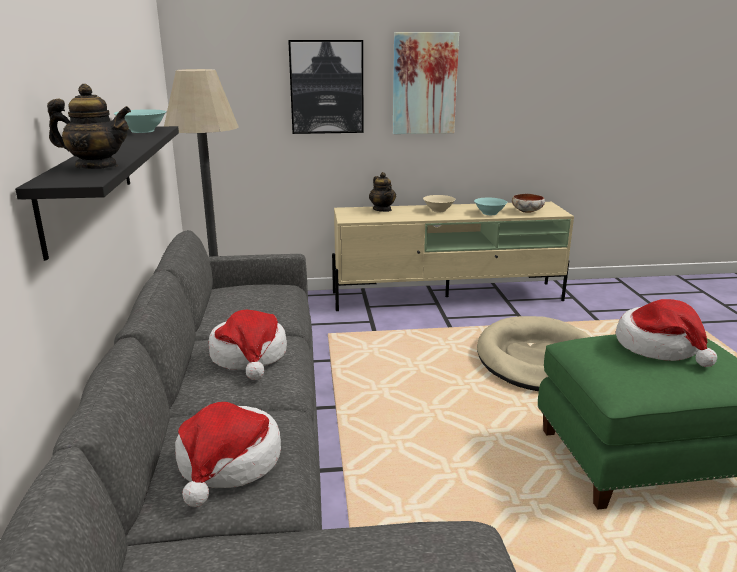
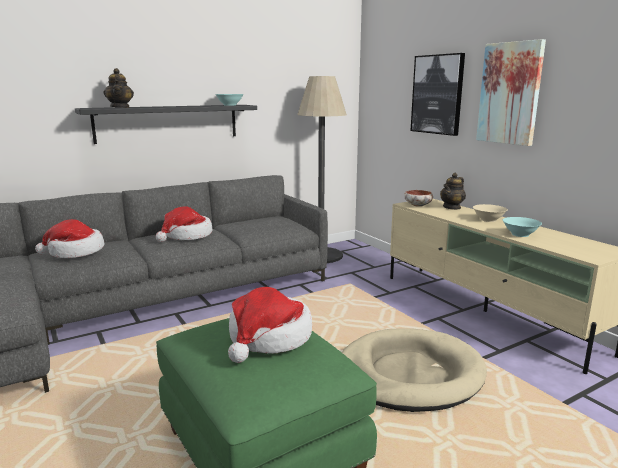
camera: 65 degrees right, 5 degrees down
bowl [512,194,545,213] -> bowl moved to [404,190,433,207]

